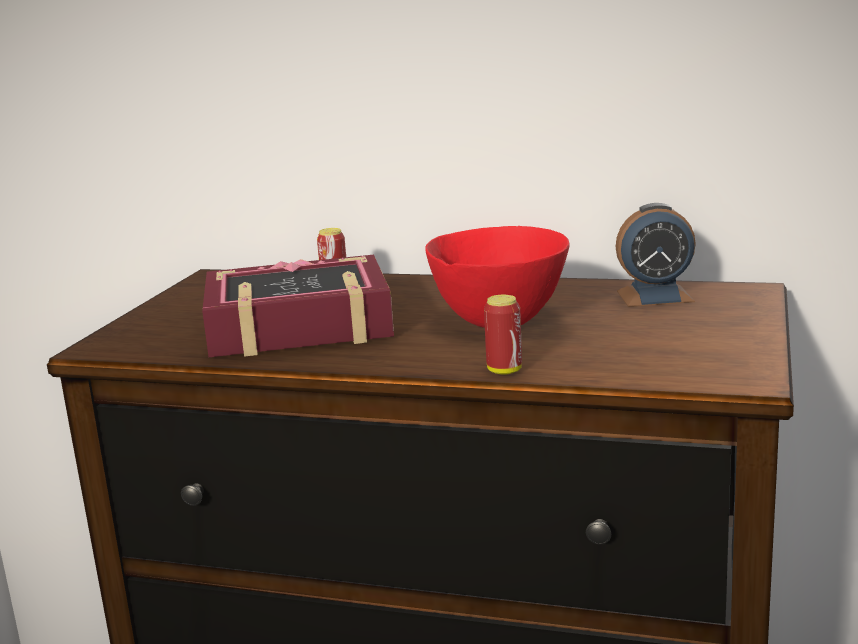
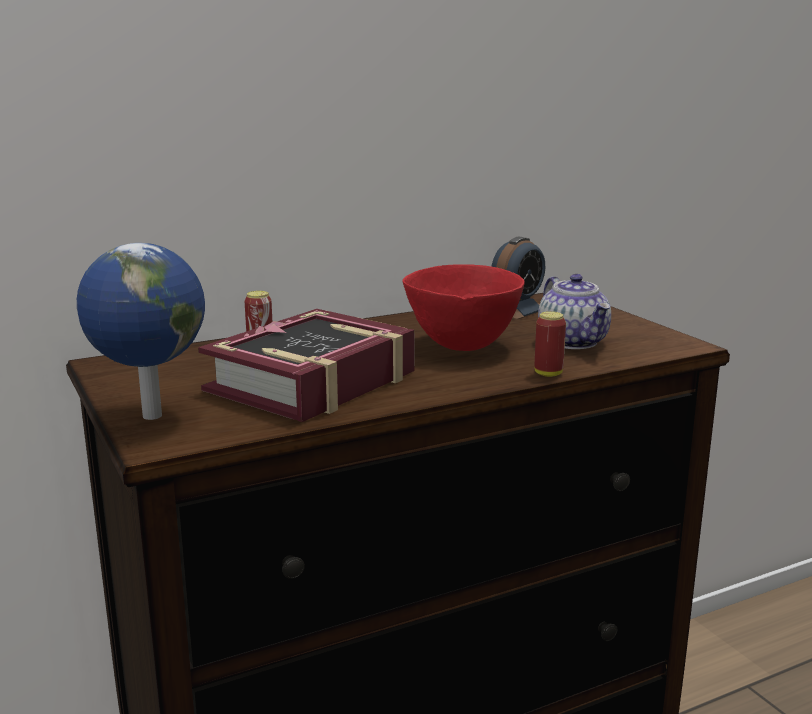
camera: 45 degrees left, 0 degrees up
none -> globe [77,243,205,420]
none -> teapot [538,274,611,349]

